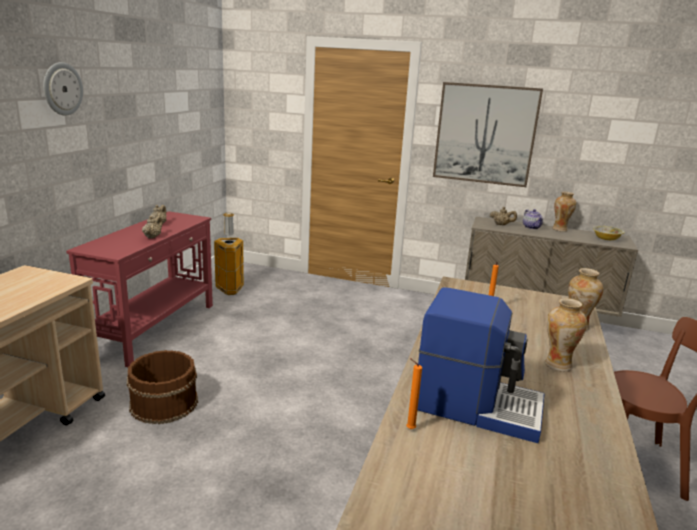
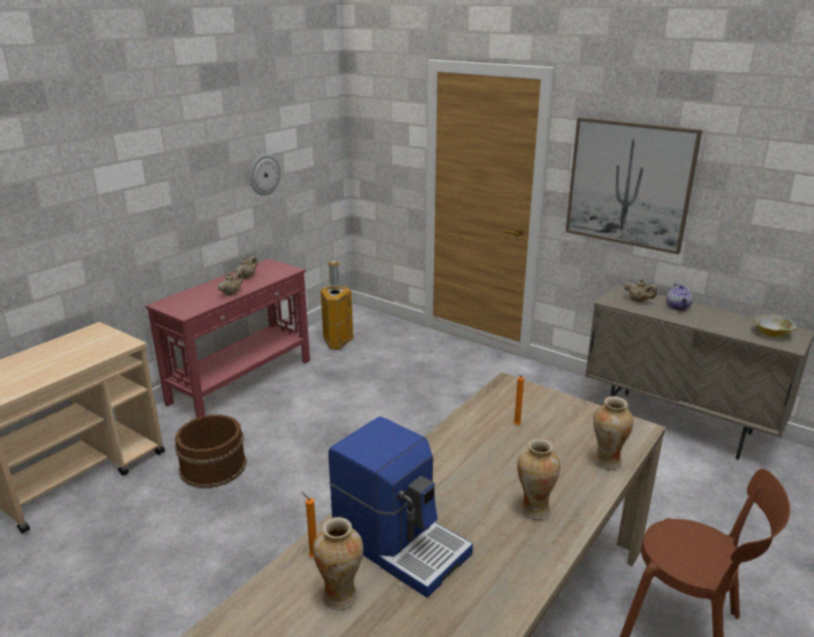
camera: 20 degrees right, 5 degrees up
wall clock [43,62,83,115] -> wall clock moved to [250,154,281,195]
vase [552,192,576,232] -> vase moved to [313,517,363,610]

